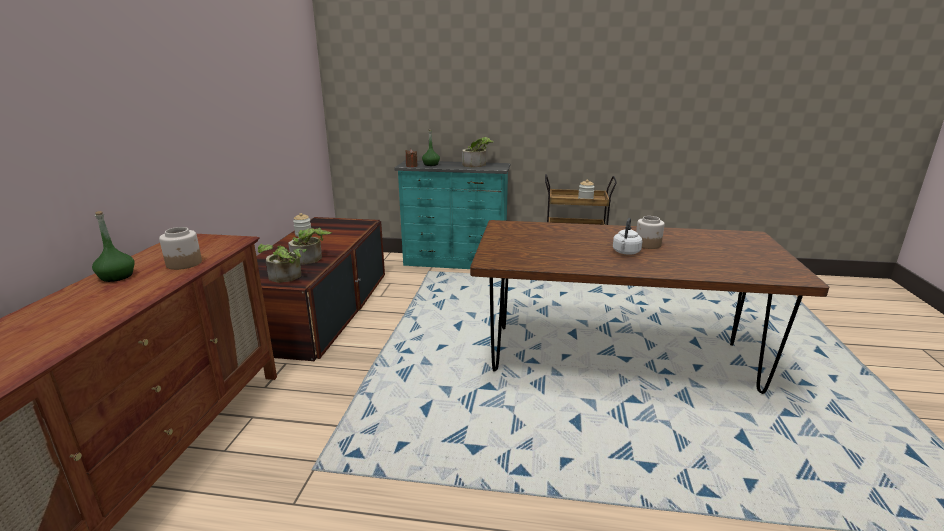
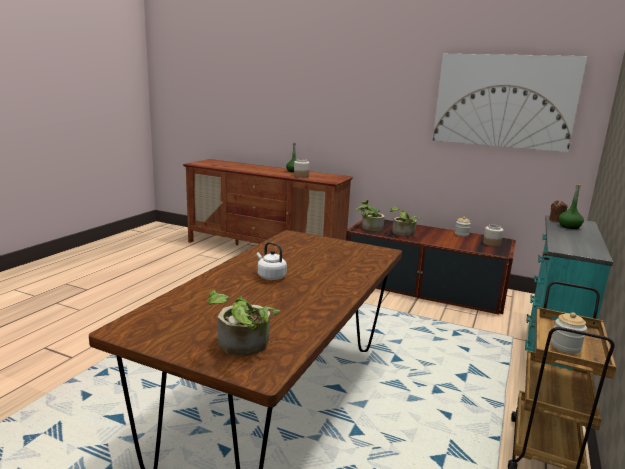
camera: 105 degrees right, 5 degrees down
potted plant [462,137,494,167] -> potted plant moved to [208,290,280,356]
jar [636,216,664,249] -> jar moved to [483,225,503,247]
none -> picture [433,54,587,152]

